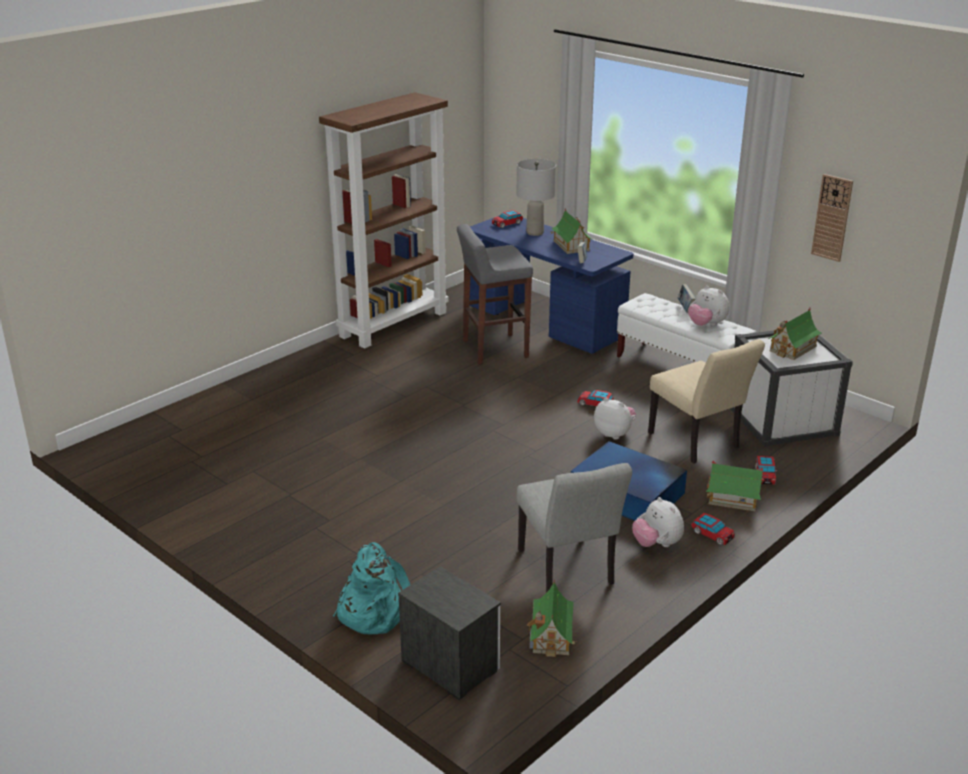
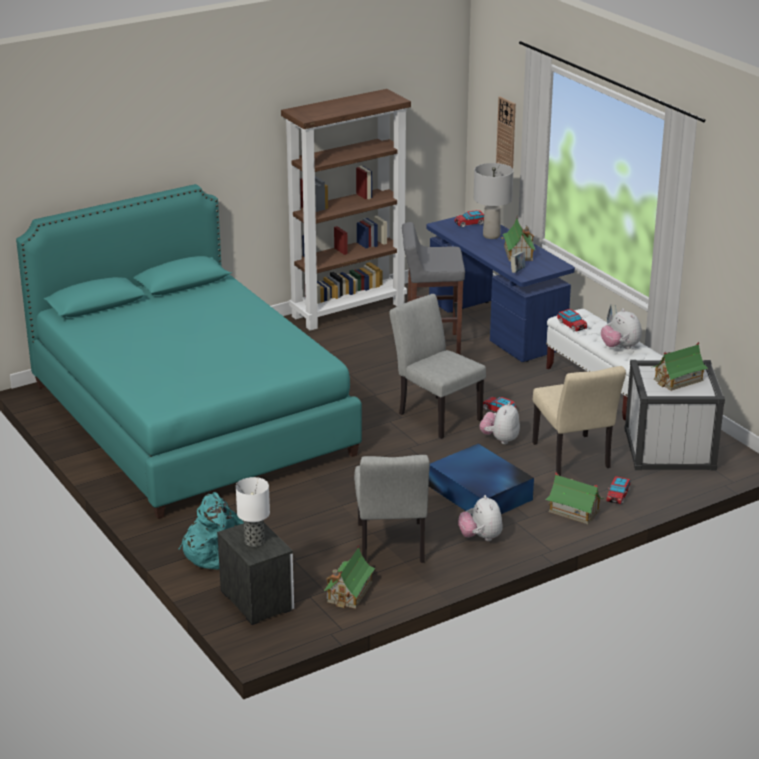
camera: 15 degrees right, 0 degrees up
plush toy [594,398,636,440] -> plush toy turned 120 degrees counterclockwise [480,402,520,444]
toy car [691,513,735,545] -> toy car moved to [557,309,587,332]
wall clock [811,174,853,262] -> wall clock moved to [496,97,516,168]
none -> turquoise bed [16,184,362,519]
none -> table lamp [236,477,270,547]
none -> grey chair [389,294,486,439]

